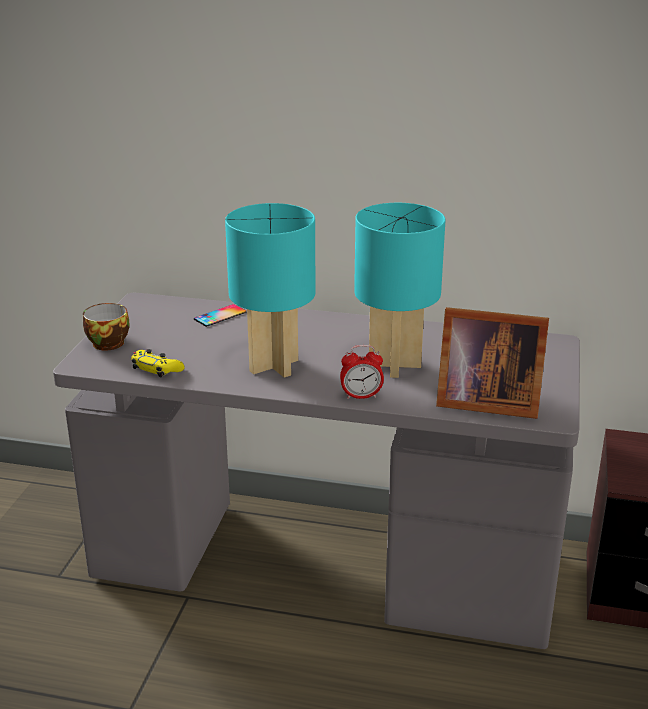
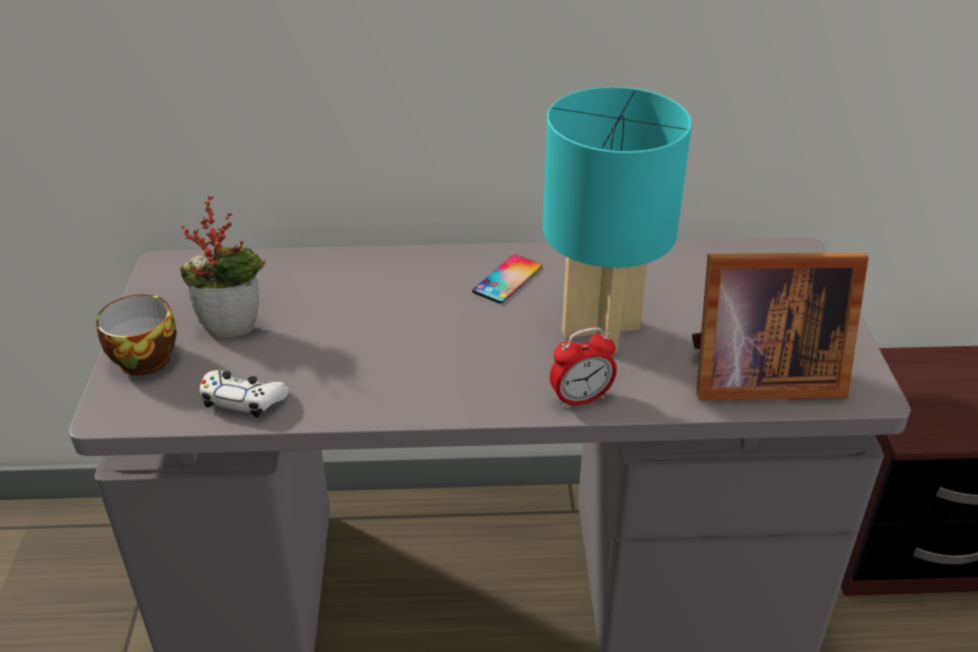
camera: 15 degrees left, 10 degrees up
yellow game controller [131,349,184,377] -> white game controller [200,370,289,418]
phone [194,304,246,327] -> phone moved to [472,254,542,304]
turquoise table lamp [225,203,315,378] -> none
none -> potted plant [180,195,266,338]

